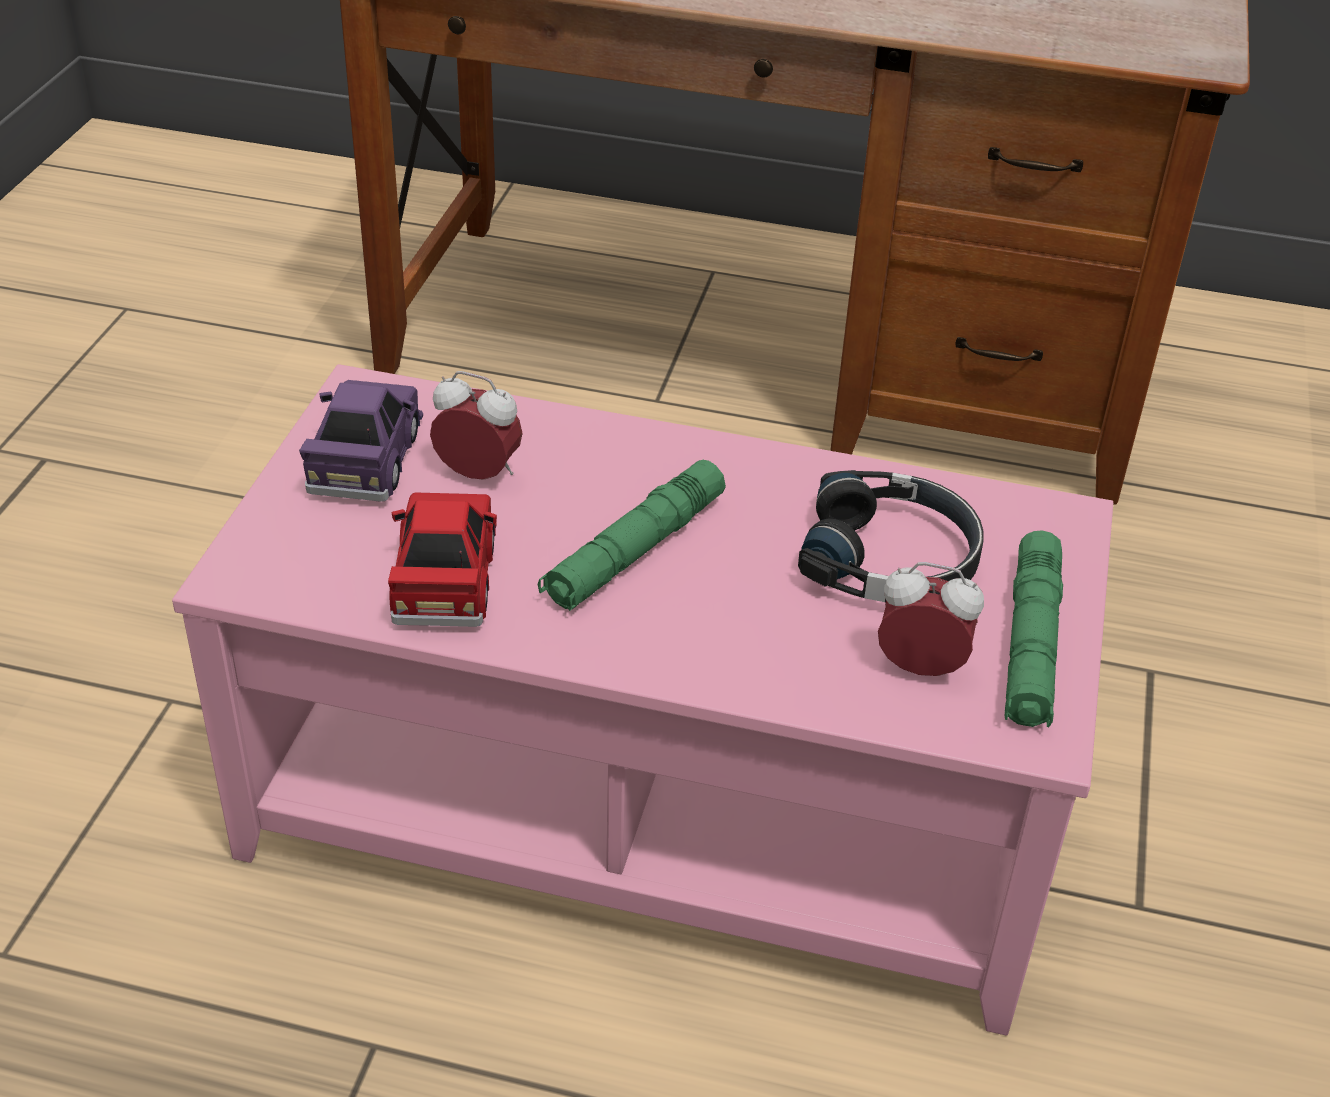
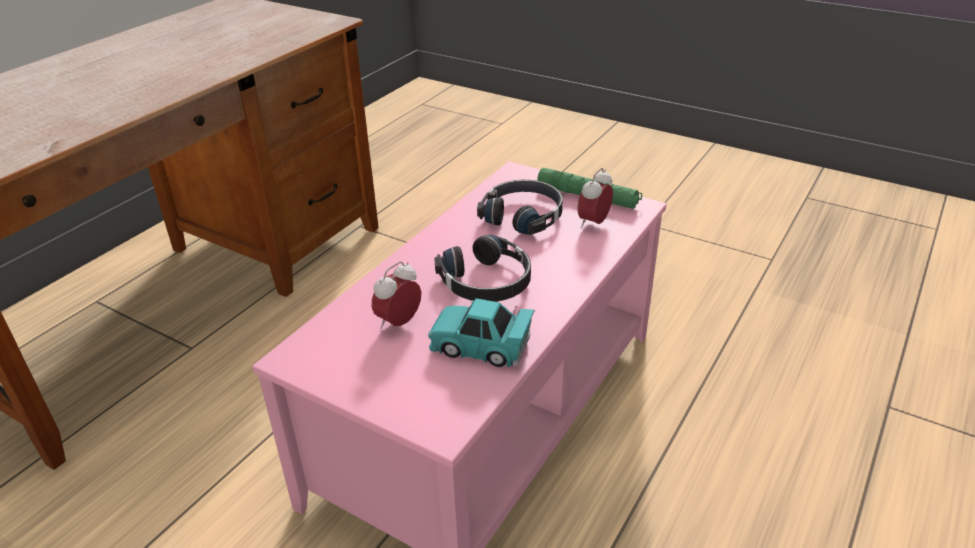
camera: 70 degrees left, 5 degrees down
purple toy car [299,380,423,502] -> none
red toy car [388,492,497,627] -> turquoise toy car [428,298,534,367]
green flashlight [538,460,726,611] -> black headphones [434,234,531,302]

